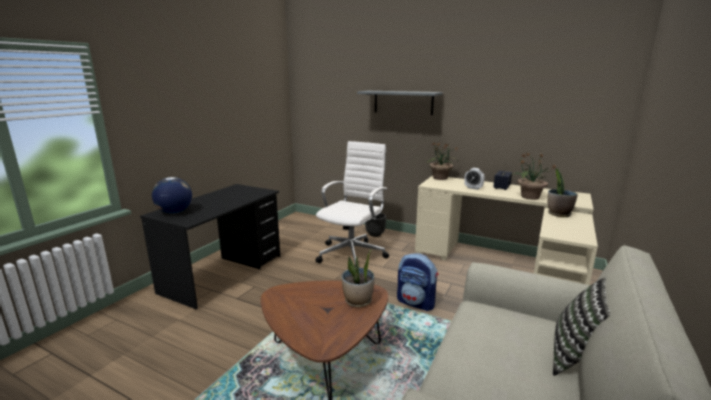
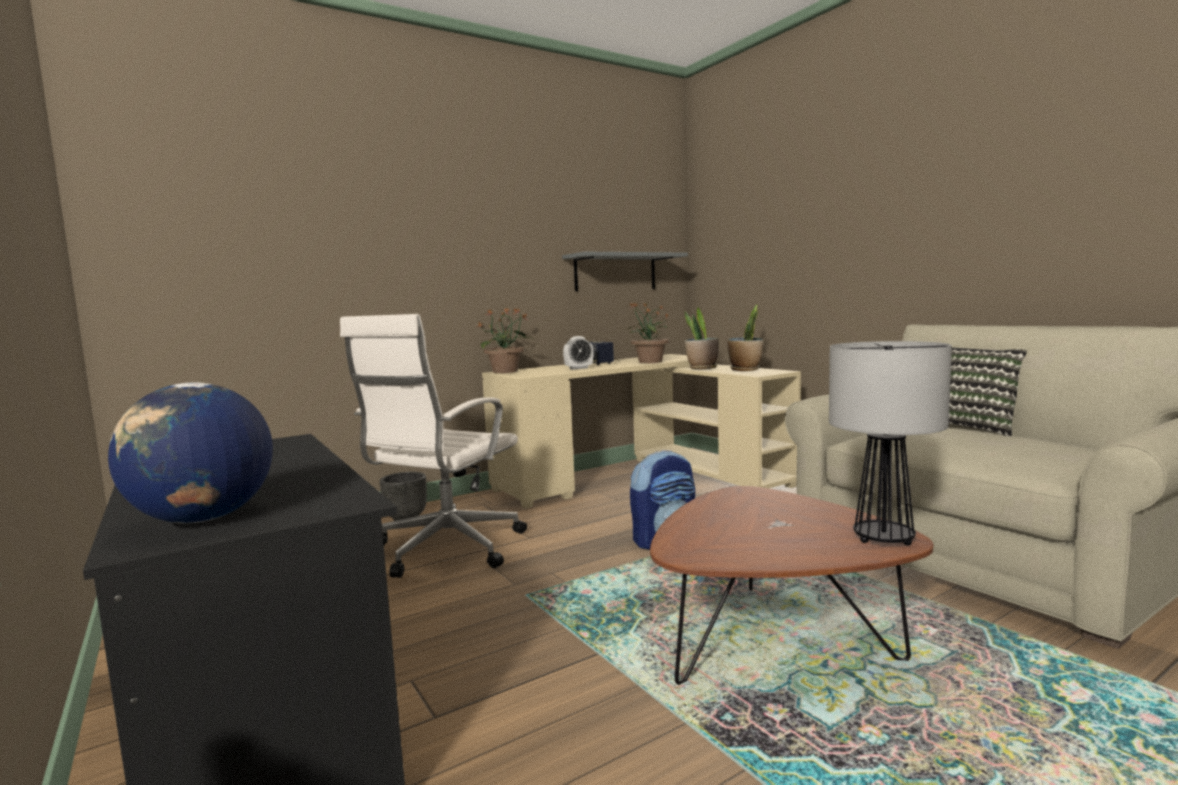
camera: 60 degrees left, 10 degrees down
white office chair [315,141,389,268] -> white office chair turned 120 degrees counterclockwise [340,314,527,578]
potted plant [341,249,374,307] -> potted plant moved to [727,305,763,371]
grey shelf [357,91,443,115] -> grey shelf moved to [562,252,688,291]
none -> table lamp [829,341,952,545]

